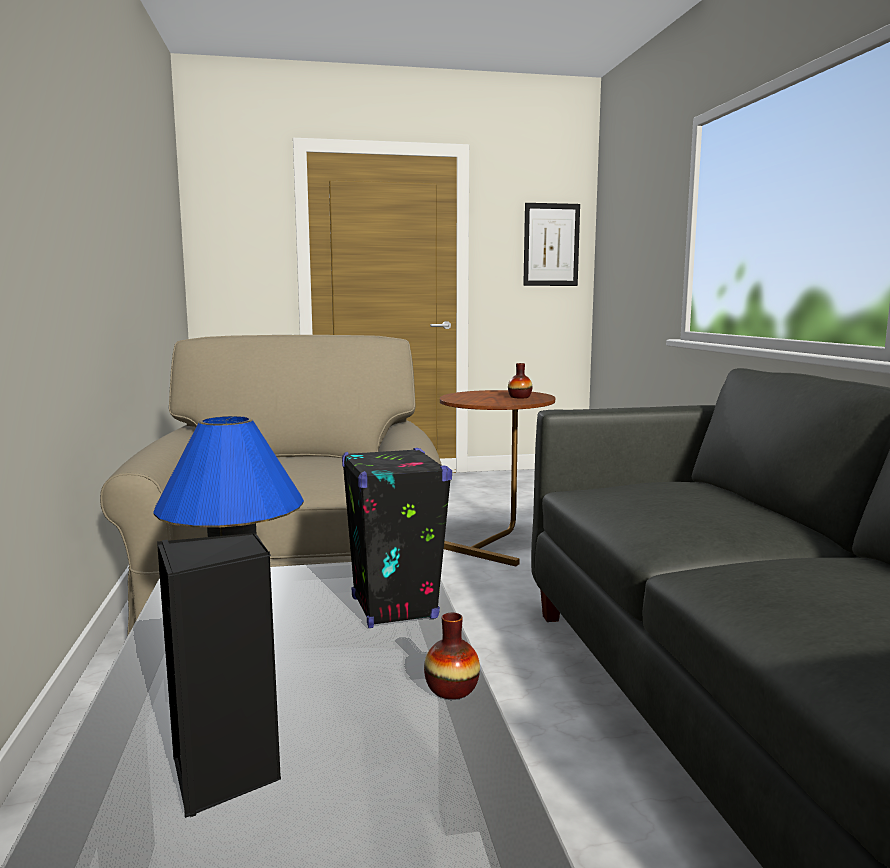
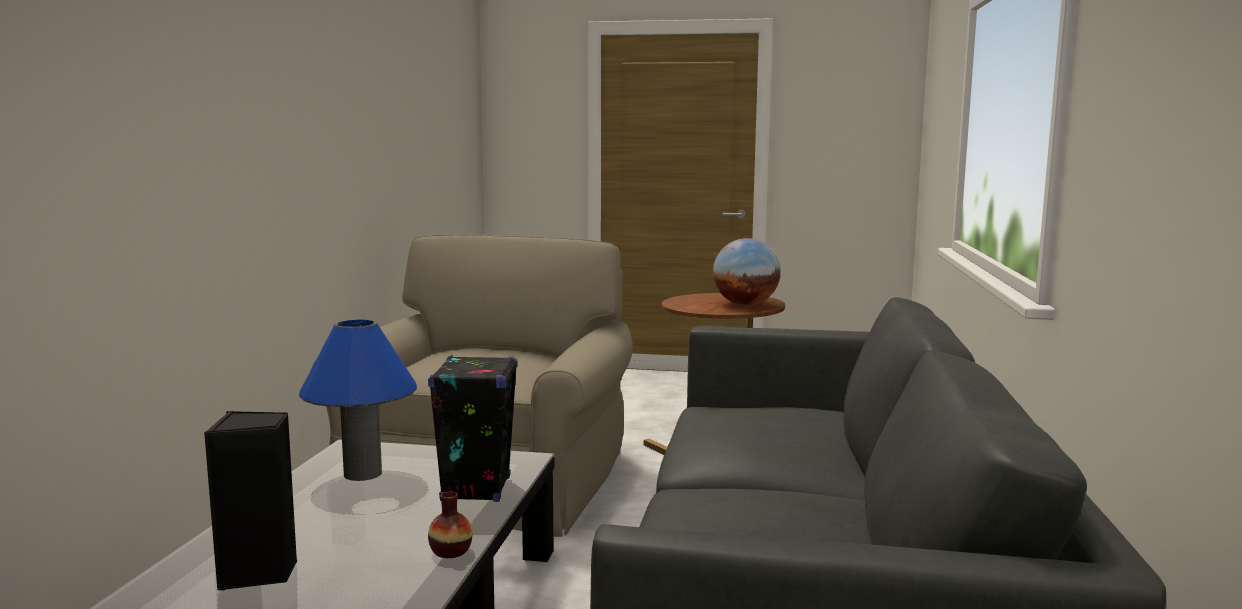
camera: 20 degrees right, 0 degrees up
vase [508,363,532,398] -> globe [713,238,781,305]
picture [523,203,580,286] -> none

